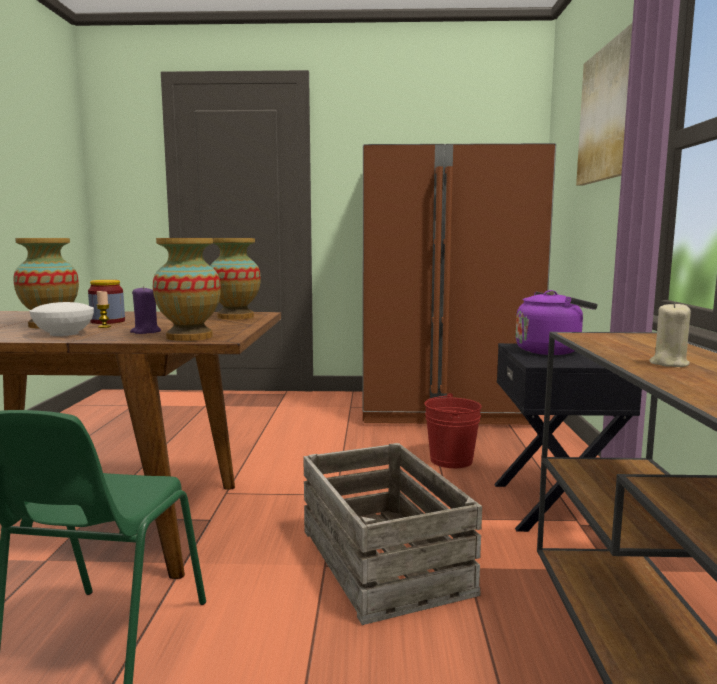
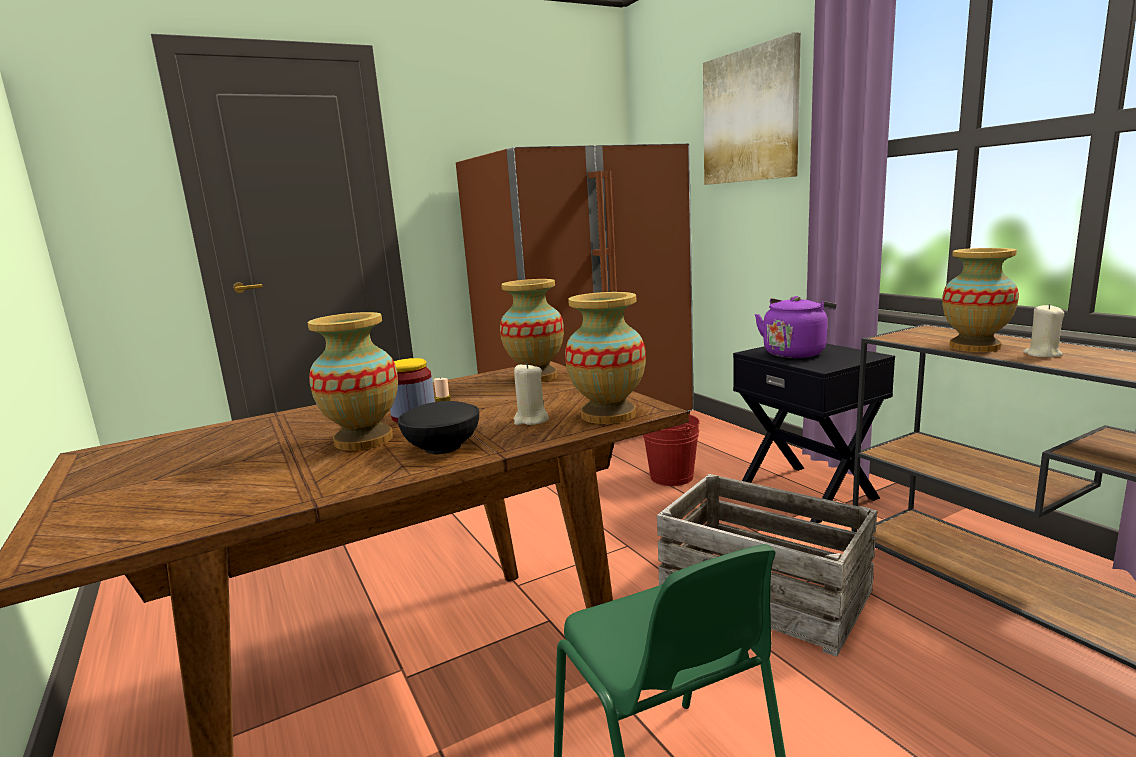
camera: 30 degrees left, 5 degrees up
white bowl [29,302,94,336] -> black bowl [397,401,479,454]
purple candle [130,286,161,334] -> beige candle [514,363,549,425]
none -> vase [942,248,1019,352]

